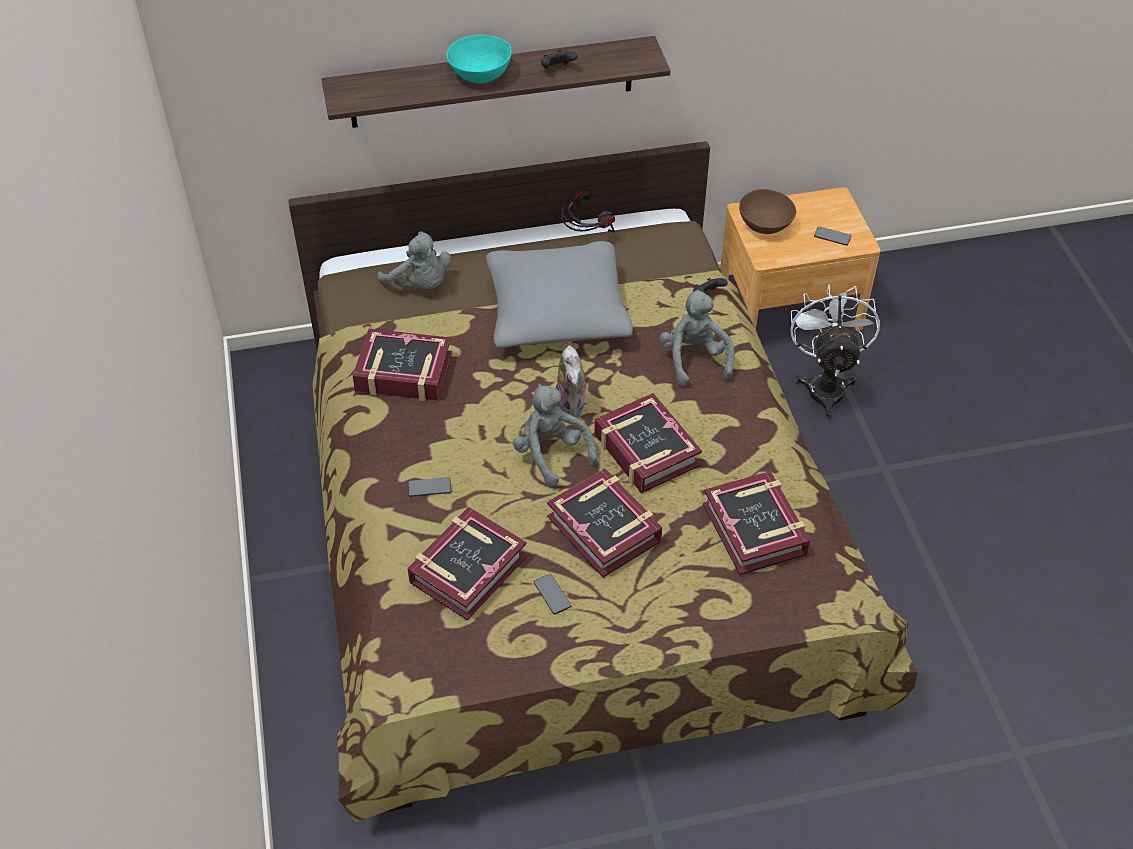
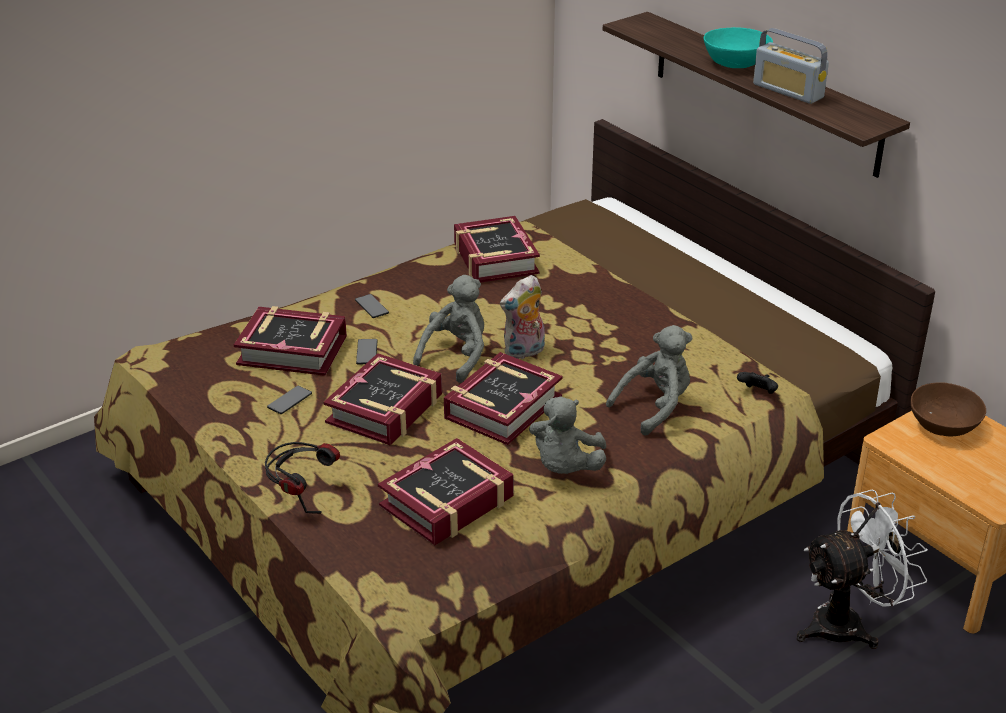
camera: 65 degrees right, 15 degrees down
grey plush toy [377,231,451,289] -> grey plush toy moved to [529,396,606,474]
grey pillow [486,241,633,348] -> none
black game controller [541,50,577,69] -> radio [753,28,829,104]
headphones [561,191,615,232] -> headphones moved to [265,442,340,514]
phone [814,227,852,246] -> phone moved to [356,339,377,364]

